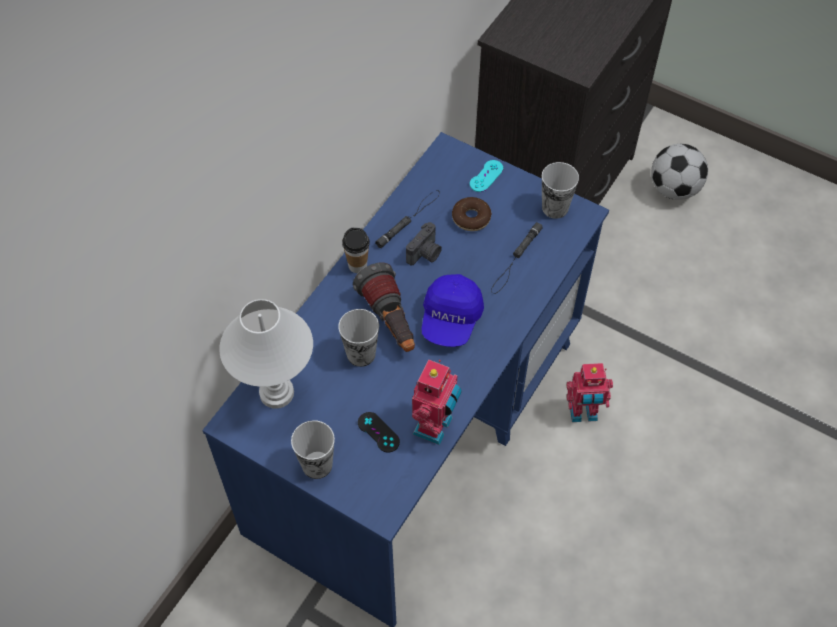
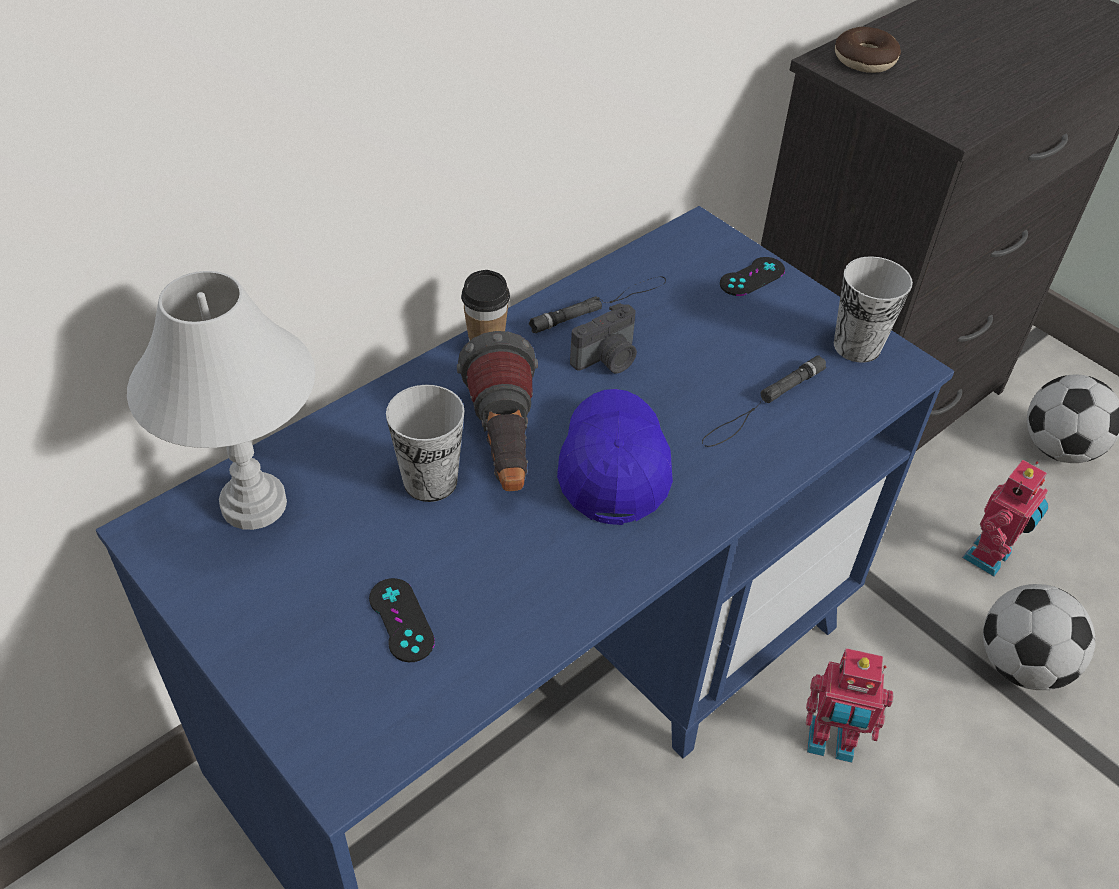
camera: 15 degrees right, 10 degrees down
cup [291,420,335,479] -> none
toy robot [412,360,462,445] -> toy robot moved to [962,460,1048,576]
blue cap [422,274,484,347] -> blue cap turned 150 degrees clockwise [557,389,673,525]
donut [452,197,492,231] -> donut moved to [835,27,901,73]
turquoise game controller [470,160,504,192] -> black game controller [720,257,785,296]
none -> football [983,584,1096,690]

